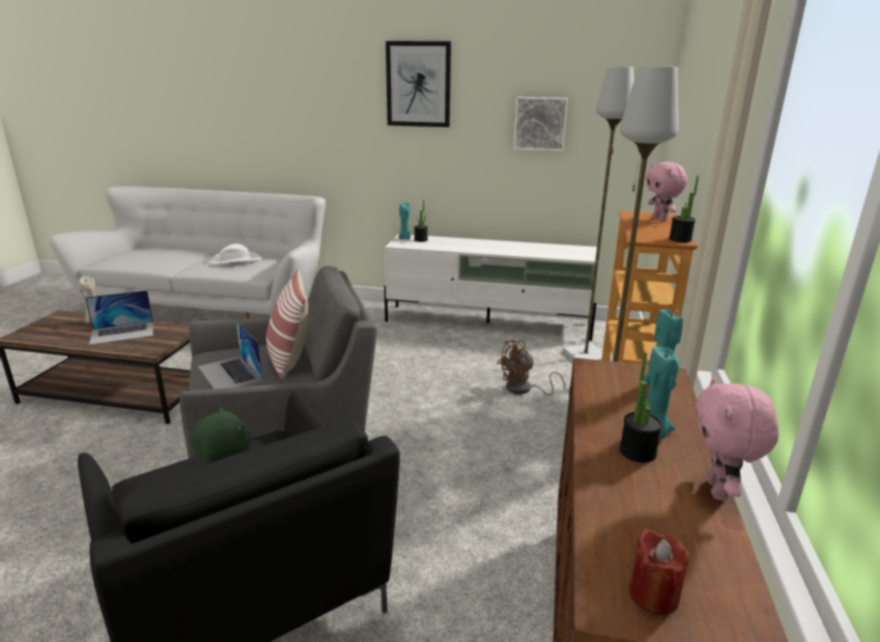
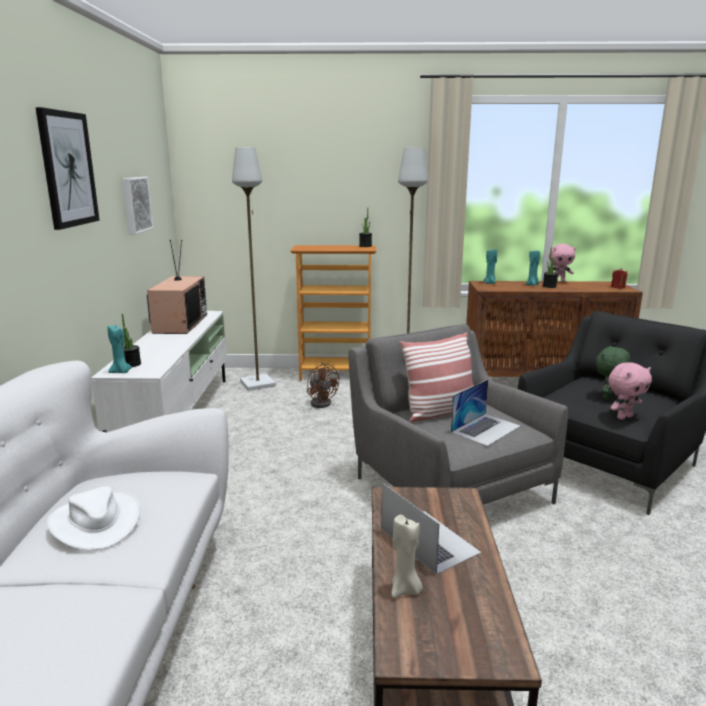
camera: 100 degrees left, 5 degrees down
pink plush toy [646,162,687,222] -> pink plush toy moved to [608,362,652,420]
none -> television [147,240,207,334]

